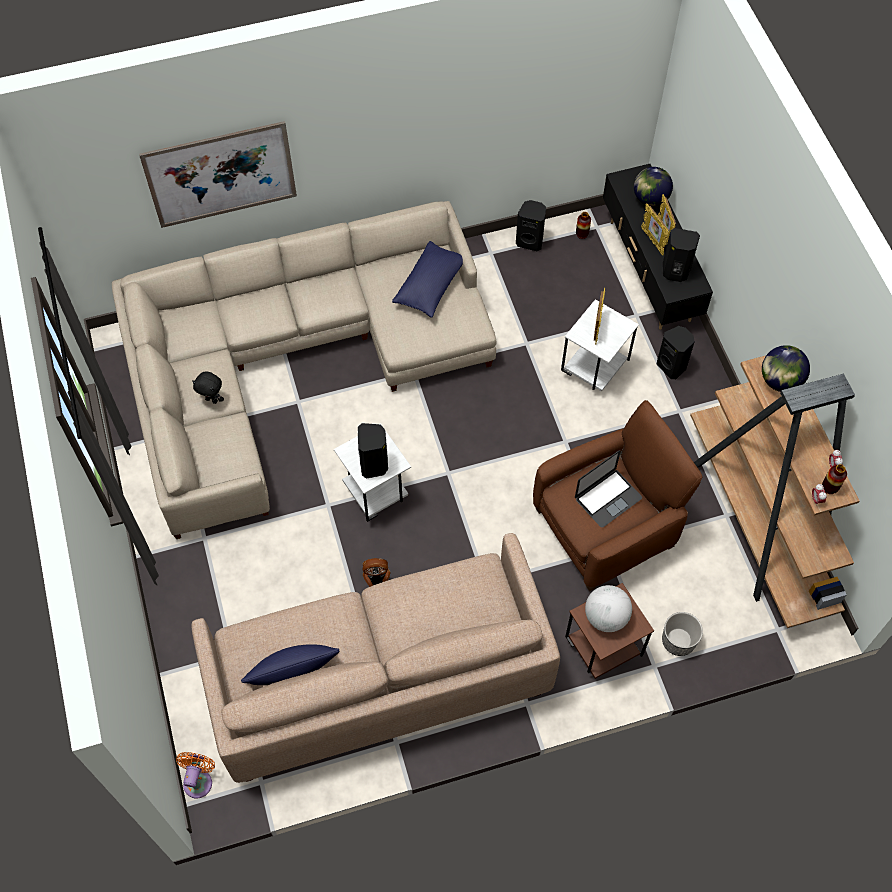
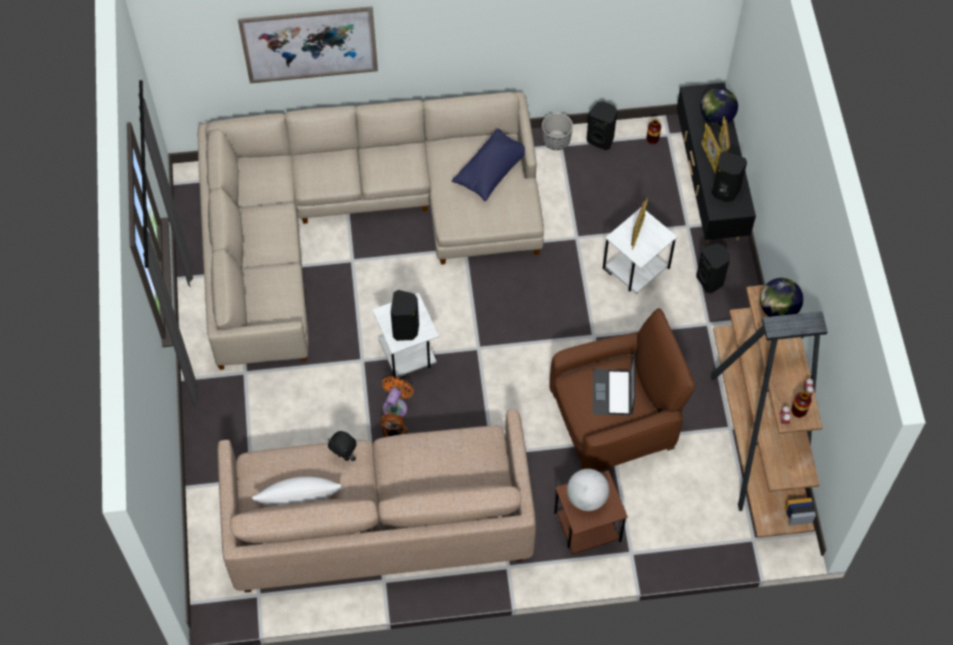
camera: 10 degrees right, 0 degrees up
orange fan [176,752,215,799] -> orange fan moved to [382,376,413,417]
black plush toy [192,371,224,404] -> black plush toy moved to [328,431,356,461]
blue pillow [241,644,339,685] -> white pillow [252,477,343,506]
laptop [575,450,642,528] -> laptop turned 120 degrees clockwise [593,354,635,416]
planter [662,612,703,656] -> planter moved to [542,113,573,150]

